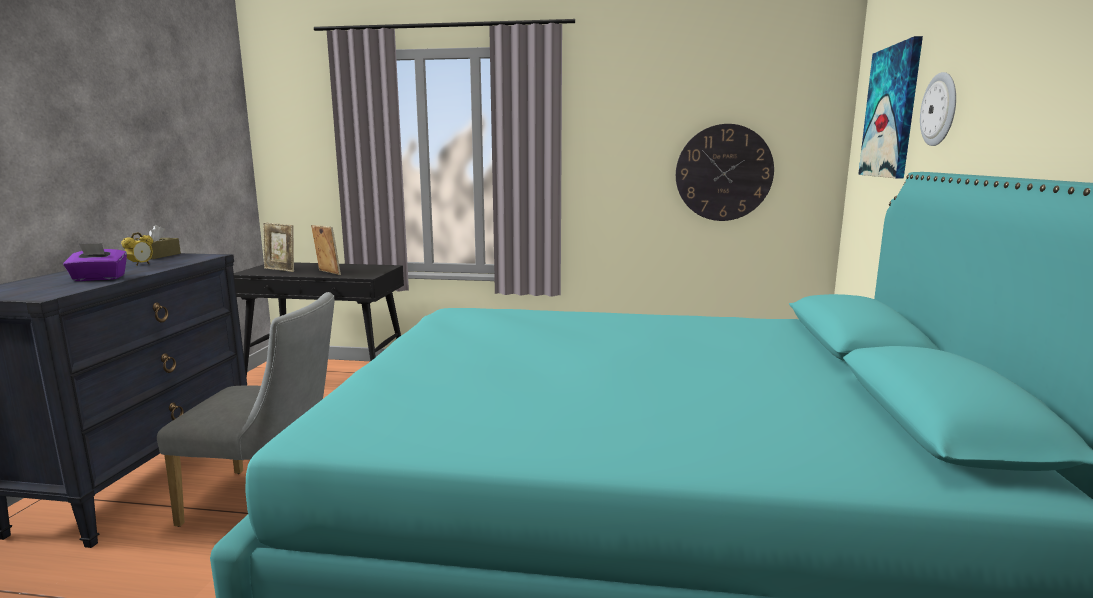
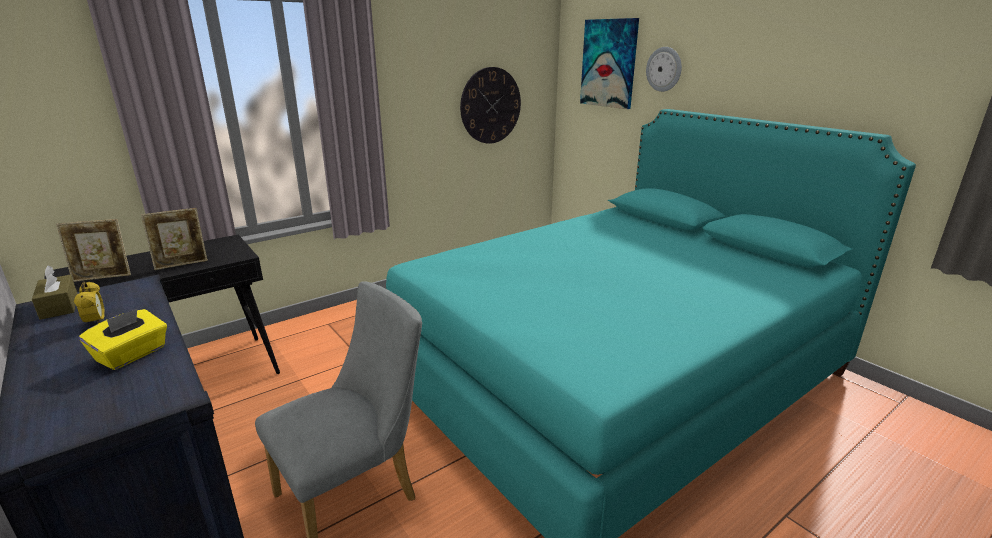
camera: 45 degrees left, 10 degrees up
purple tissue box [63,243,127,281] -> yellow tissue box [79,309,167,370]
picture frame [311,225,341,275] -> picture frame turned 150 degrees clockwise [141,208,208,270]

